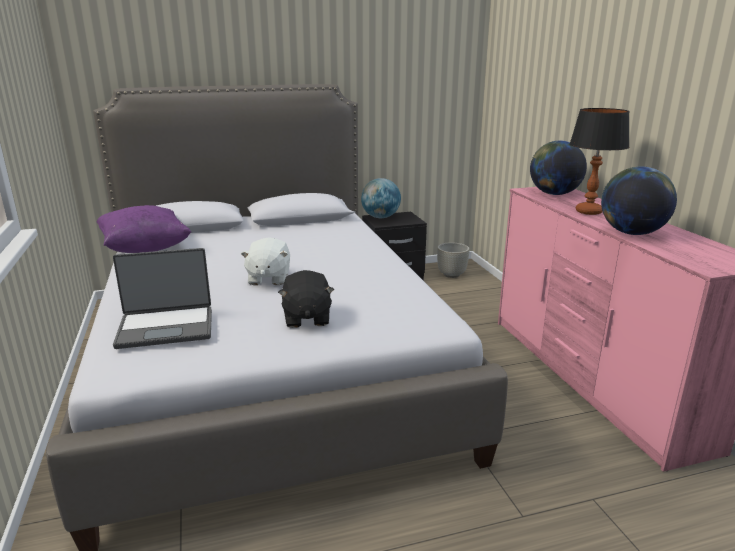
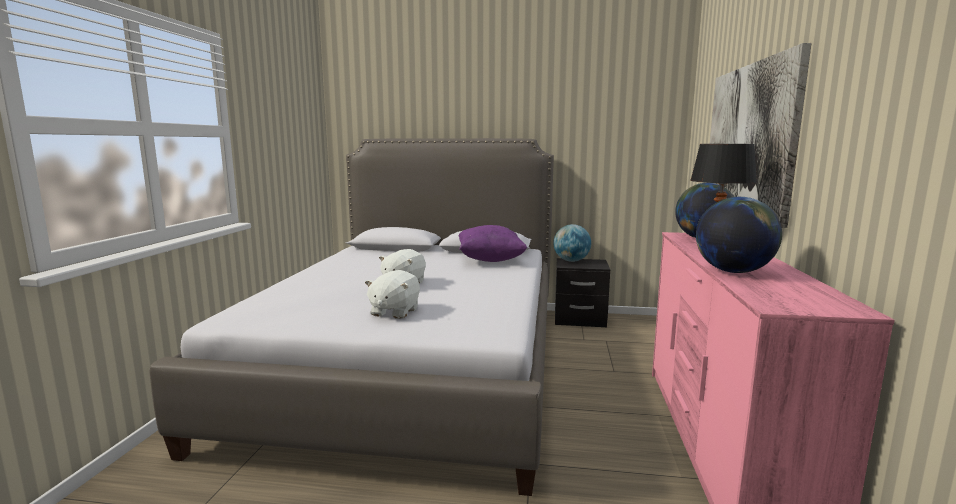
camera: 25 degrees right, 10 degrees down
purple pillow [96,205,191,253] -> purple pillow moved to [458,225,527,262]
laptop [113,248,212,349] -> none
black plush toy [278,270,334,328] -> white plush toy [365,270,420,319]
grey planter [437,242,470,278] -> none
none -> picture [710,43,812,228]

